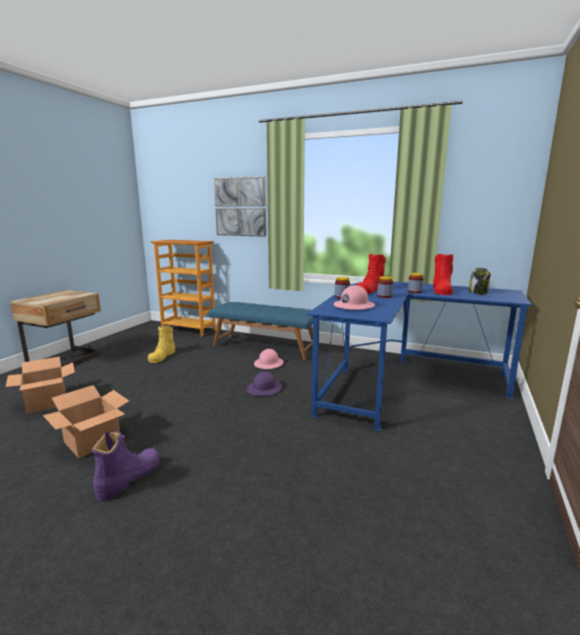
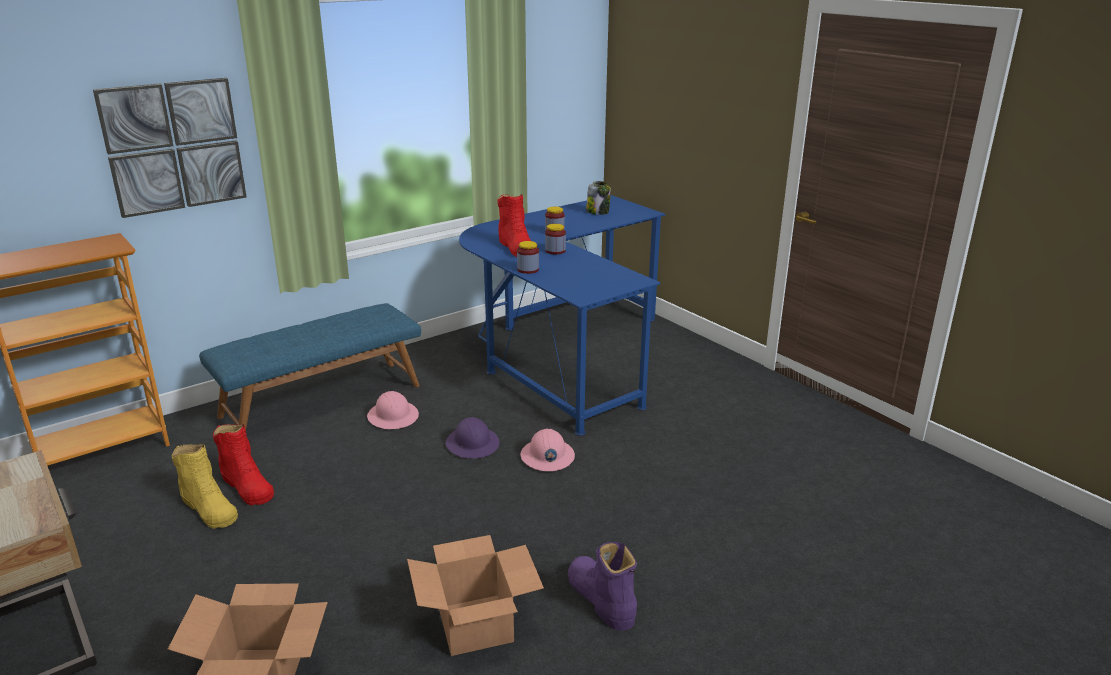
camera: 60 degrees left, 10 degrees up
pink hard hat [334,285,375,310] -> pink hard hat moved to [520,429,575,471]
red boot [433,254,453,295] -> red boot moved to [213,424,274,505]

